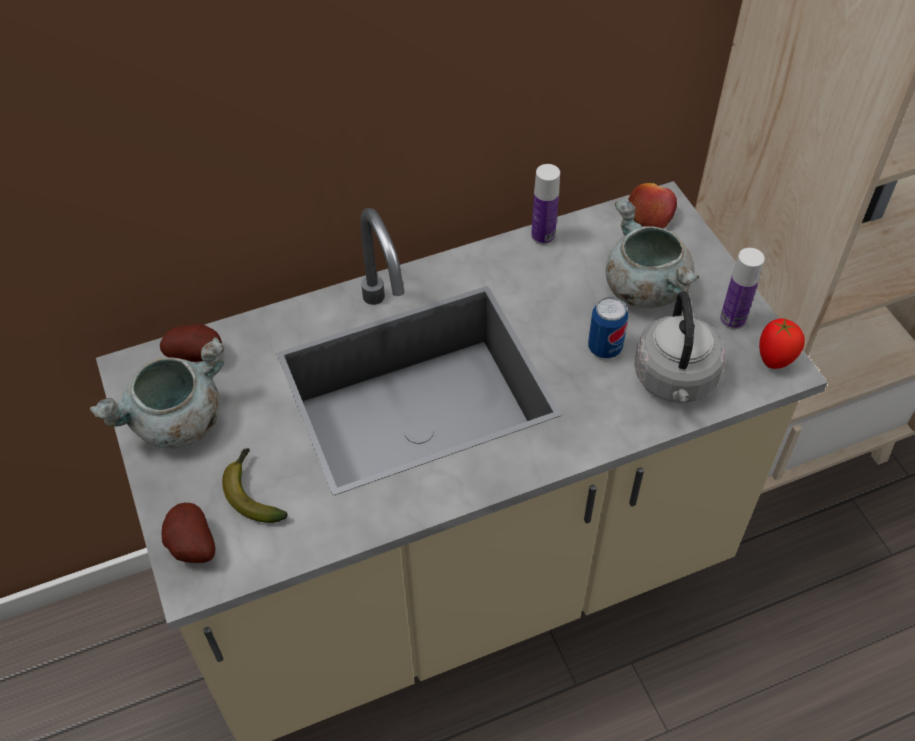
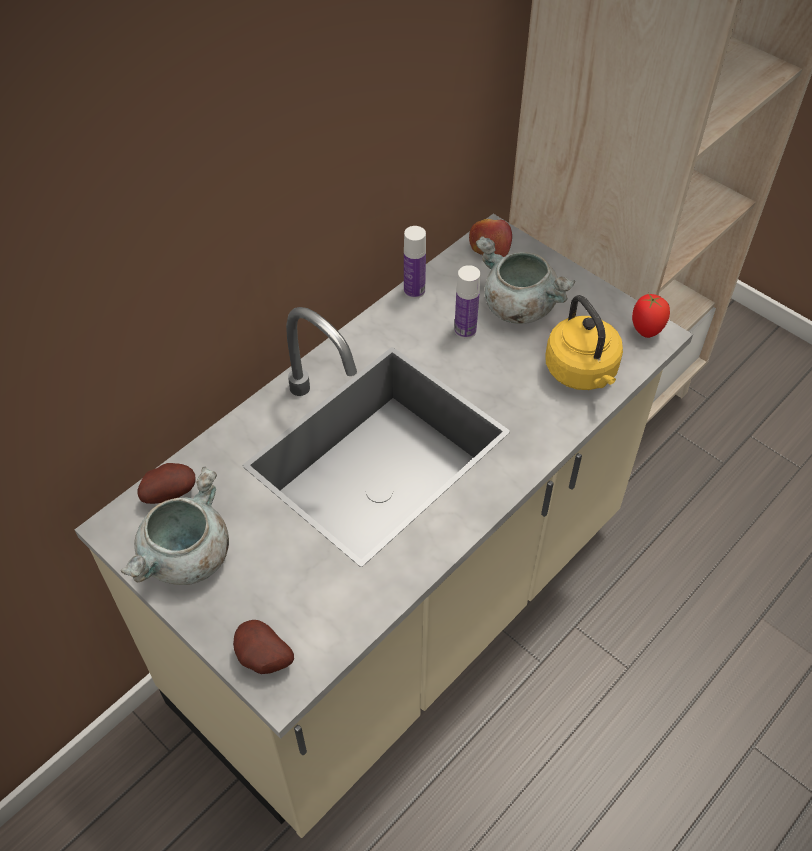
camera: 25 degrees left, 0 degrees up
banana [222,448,288,523] -> none
can [588,297,628,359] -> none
grey kettle [634,291,725,403] -> yellow kettle [545,295,623,390]
bottle [720,248,765,330] -> bottle moved to [454,265,480,339]

